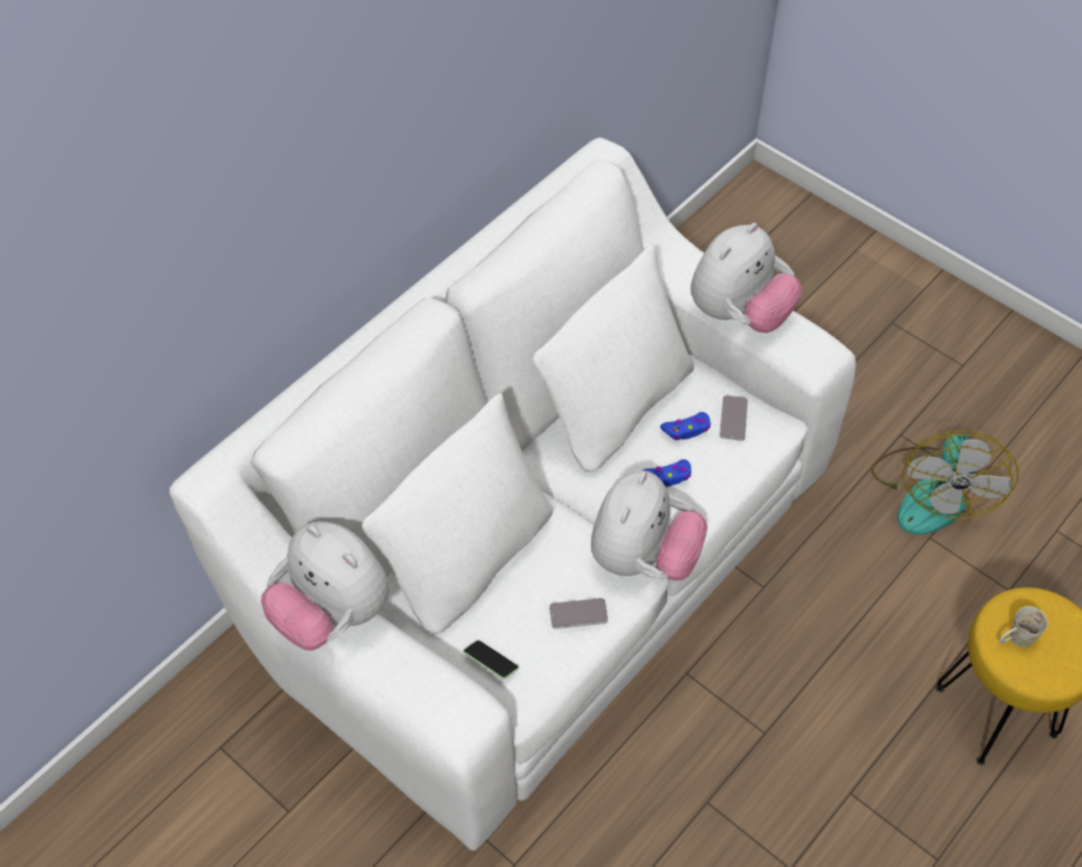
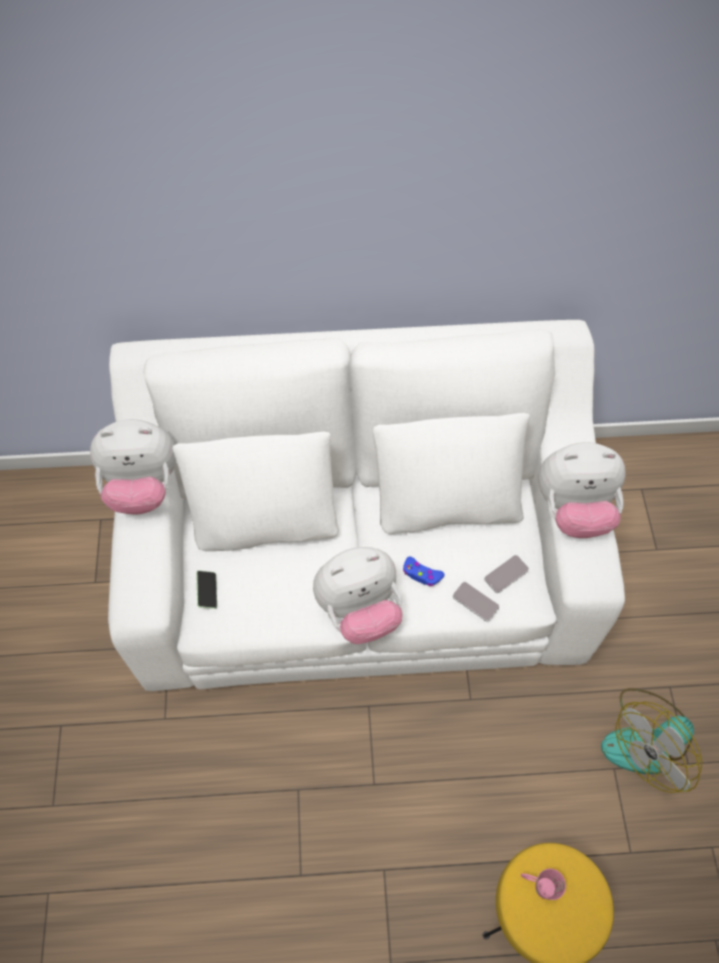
camera: 45 degrees right, 5 degrees up
plush toy [261,521,389,651] -> plush toy turned 90 degrees counterclockwise [90,419,176,514]
phone [549,598,608,629] -> phone moved to [453,582,499,622]
blue game controller [660,412,711,440] -> none
white mug [999,606,1048,648] -> pink mug [521,869,566,900]

